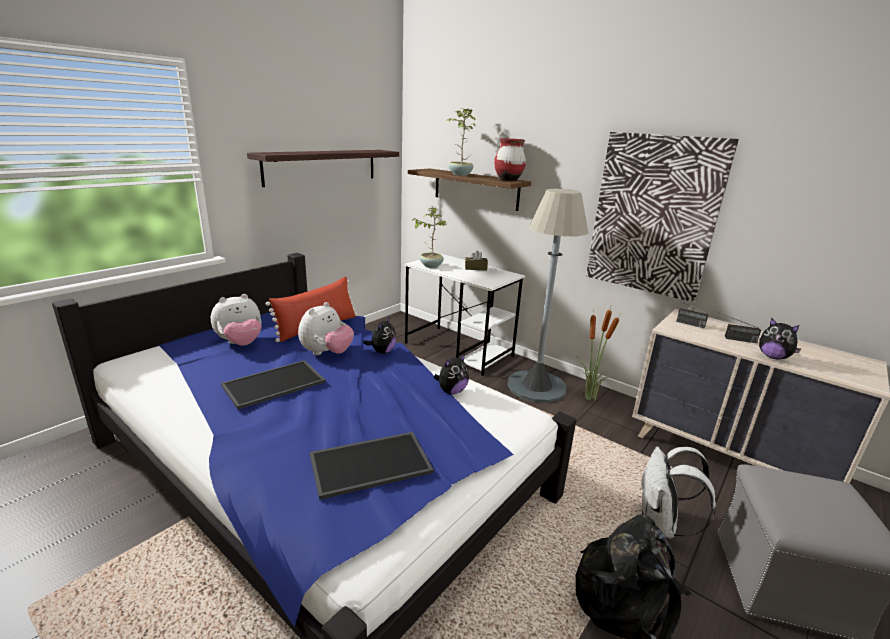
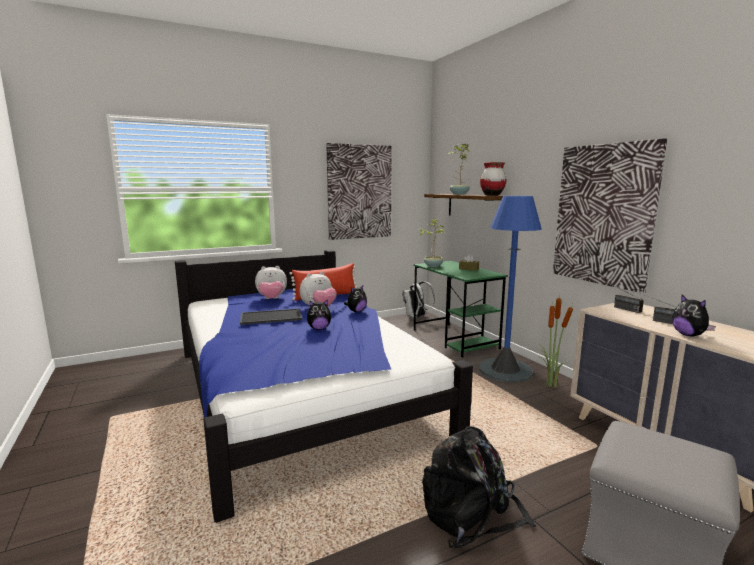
camera: 25 degrees right, 10 degrees down
shelf [247,150,399,187] -> picture [326,143,392,240]
tray [310,432,434,500] -> none
white desk [404,254,525,376] -> green desk [413,261,508,358]
plush toy [434,354,469,394] -> plush toy moved to [307,299,332,330]
grey floor lamp [508,189,588,403] -> blue floor lamp [479,196,542,382]
white backpack [640,446,716,539] -> white backpack moved to [402,281,435,318]

